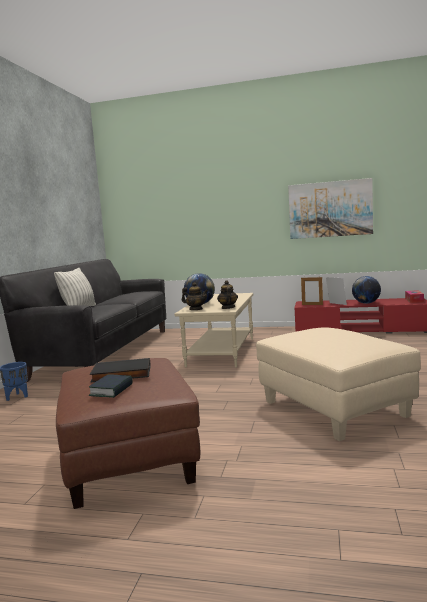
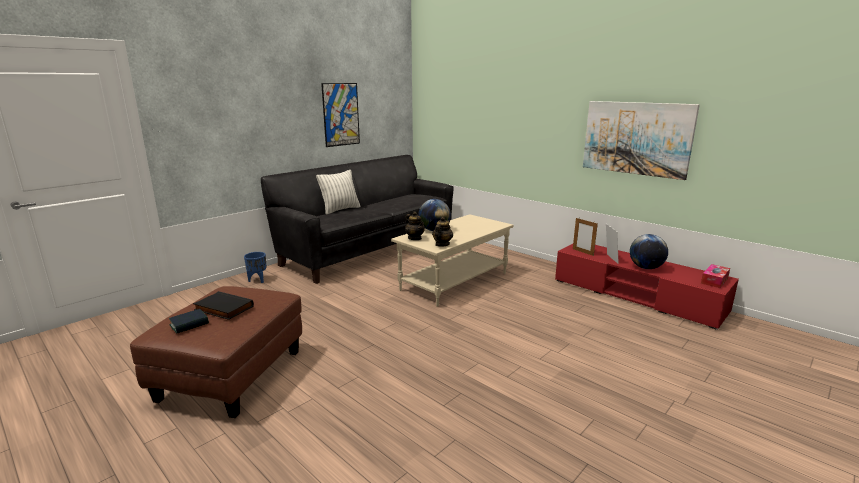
camera: 30 degrees right, 10 degrees up
beige ottoman [256,328,421,441] -> none
none -> picture [321,83,360,147]

